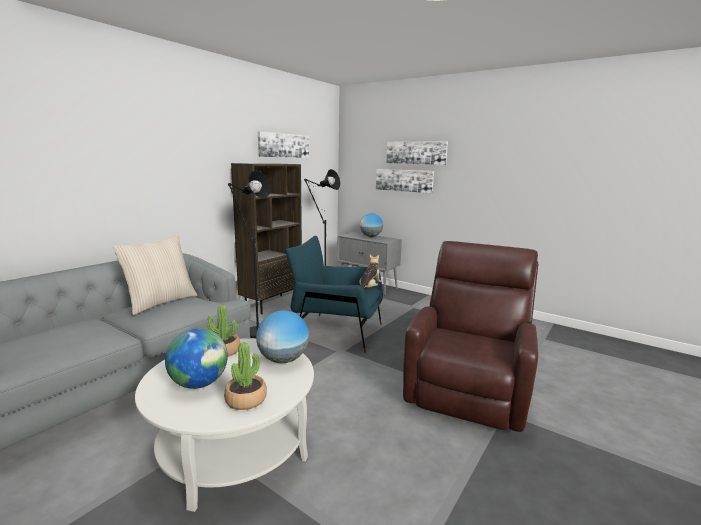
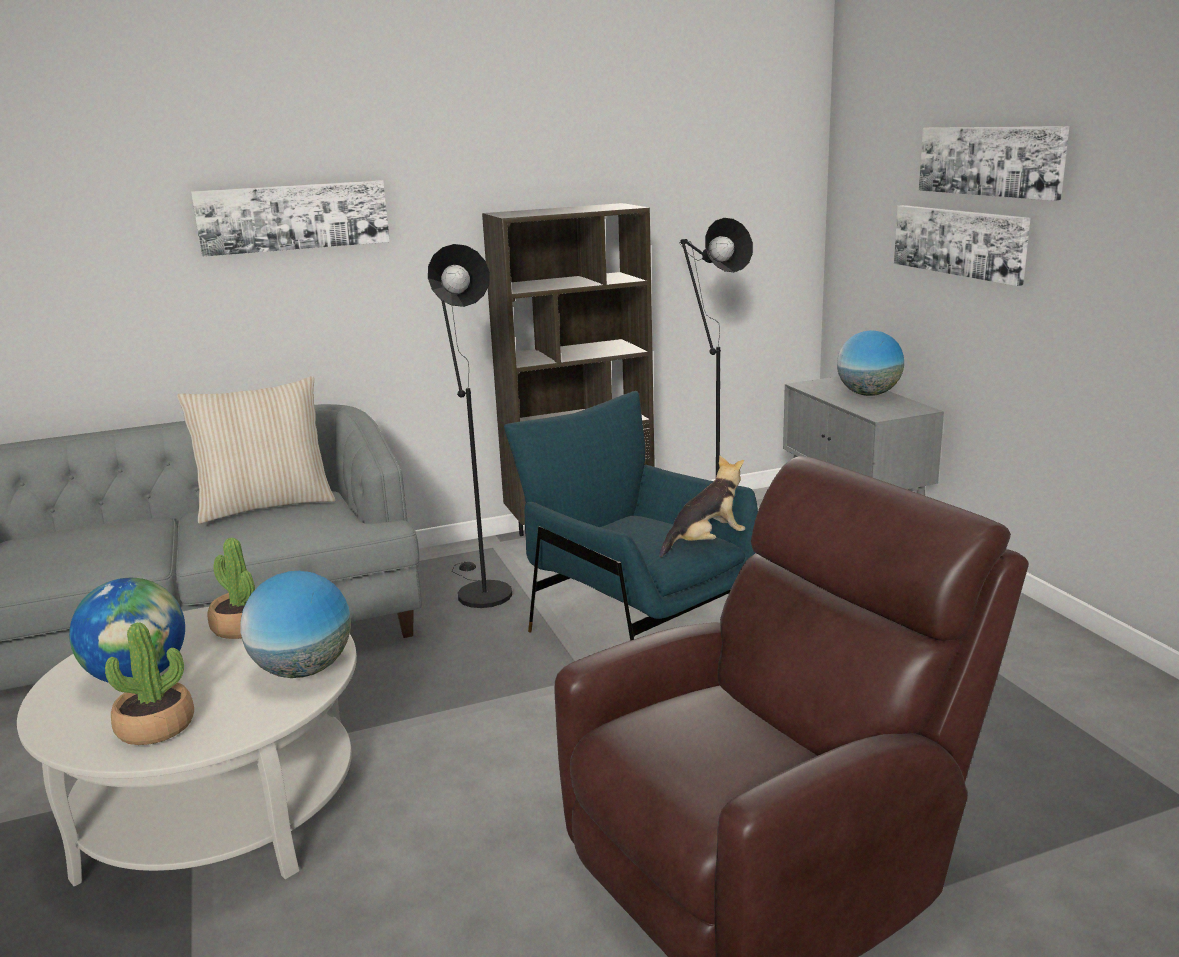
camera: 35 degrees right, 5 degrees up
picture [258,131,309,158] -> picture moved to [191,180,390,257]

